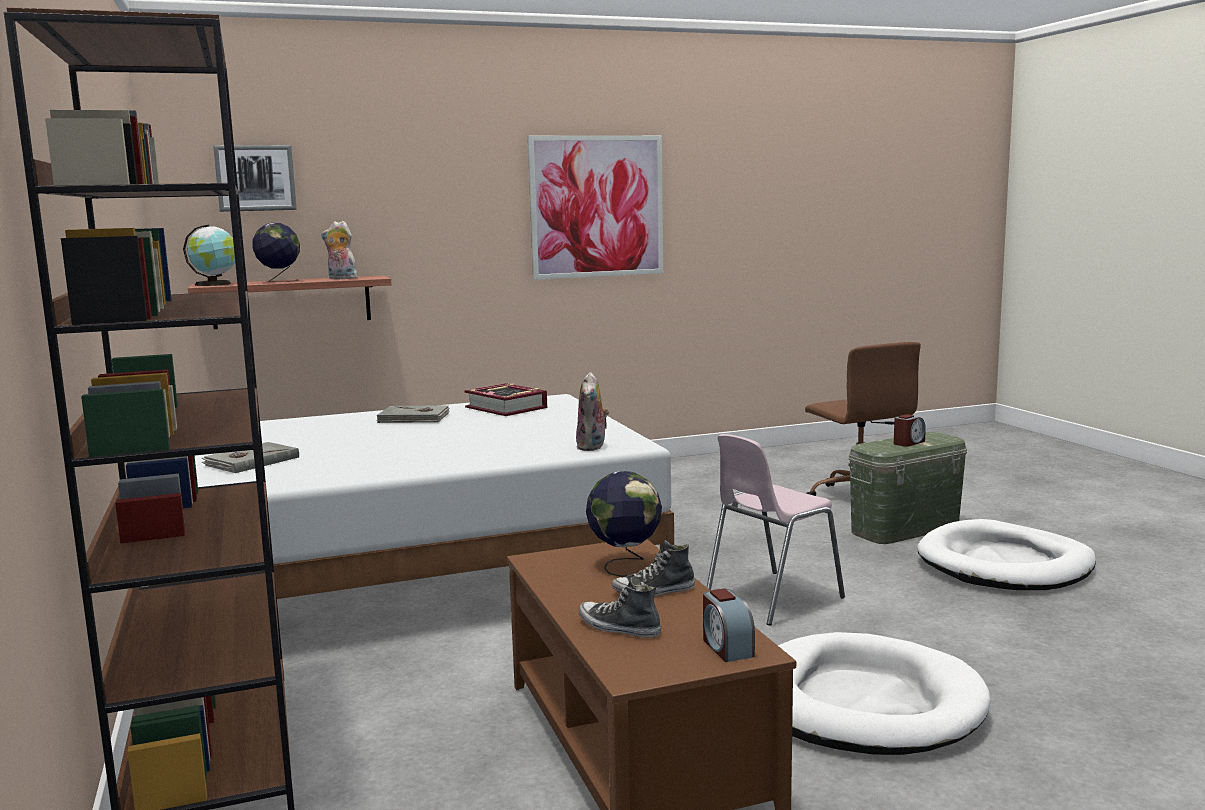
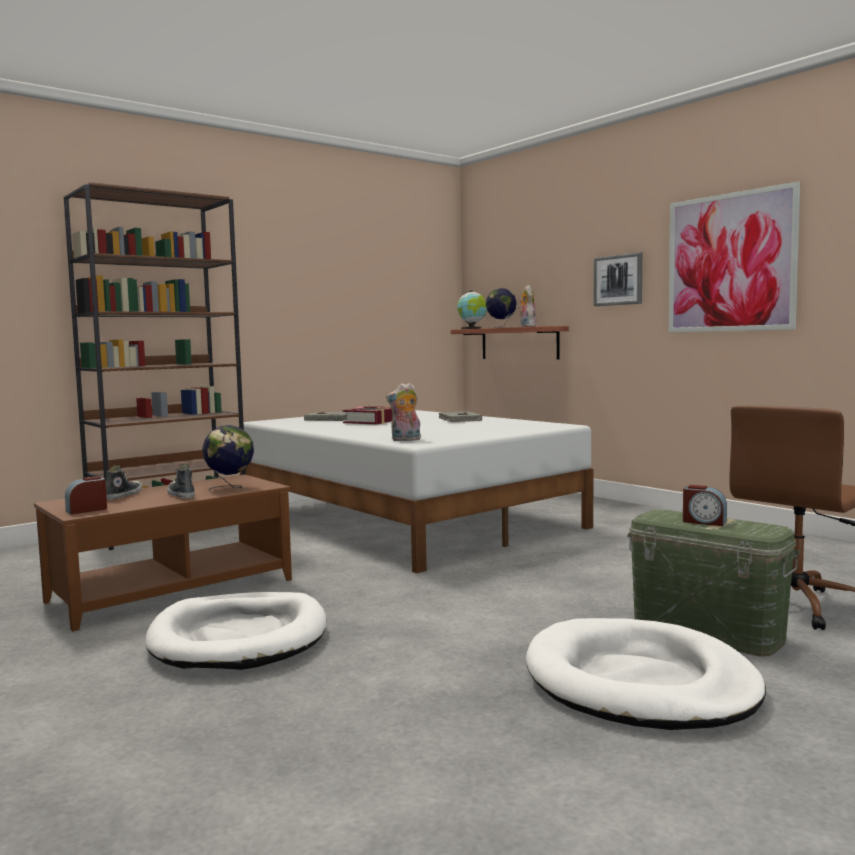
camera: 70 degrees right, 5 degrees down
picture [213,145,297,212] -> picture moved to [594,252,642,306]
book [464,383,547,416] -> book moved to [342,406,392,424]
pink chair [707,434,845,626] -> none

